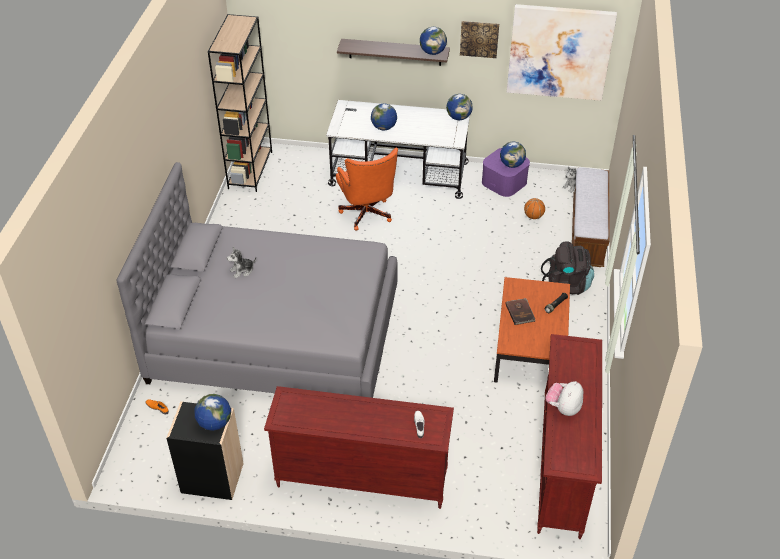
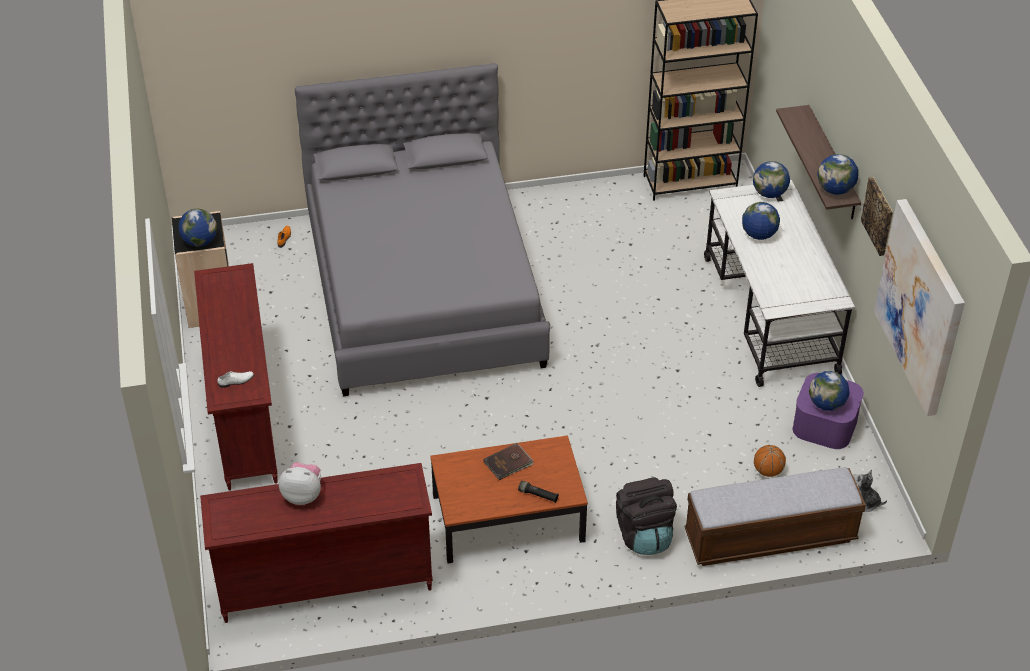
camera: 70 degrees right, 0 degrees up
plush toy [227,247,256,278] -> none
orange office chair [336,148,398,231] -> none
globe [446,94,473,120] -> globe moved to [753,161,790,198]

